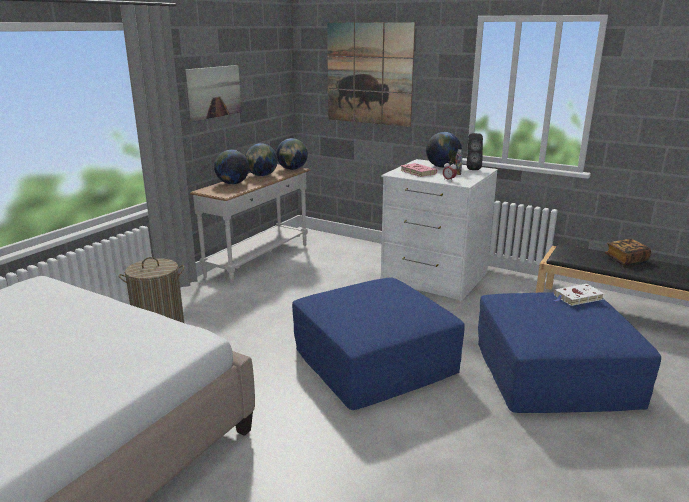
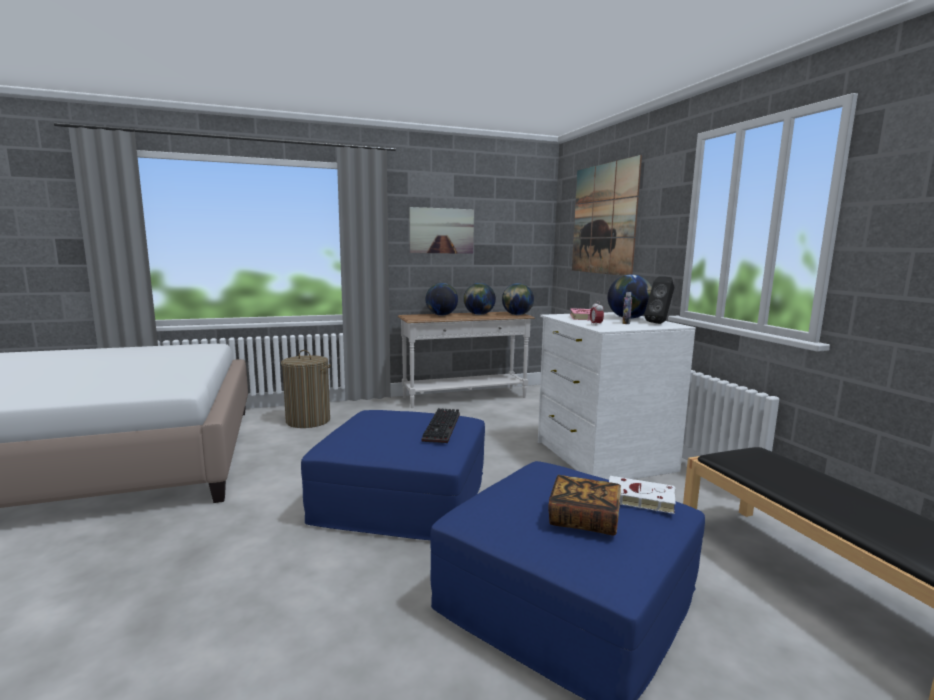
camera: 40 degrees right, 10 degrees down
book [605,239,651,265] -> book moved to [548,475,621,536]
none -> keyboard [421,408,460,443]

